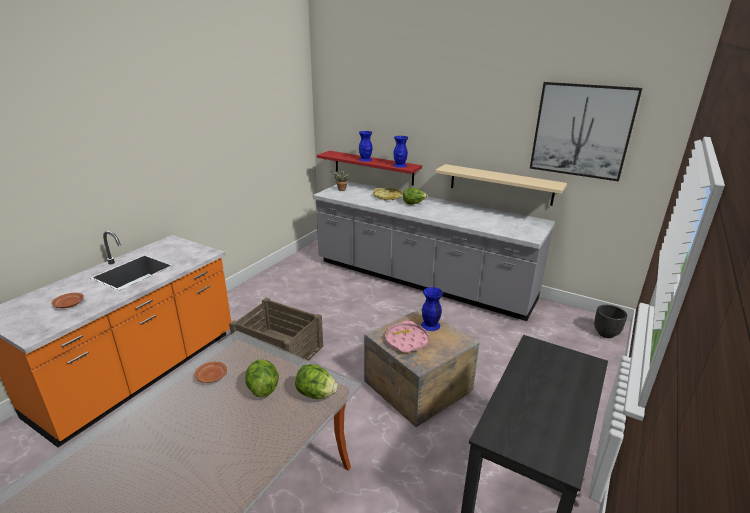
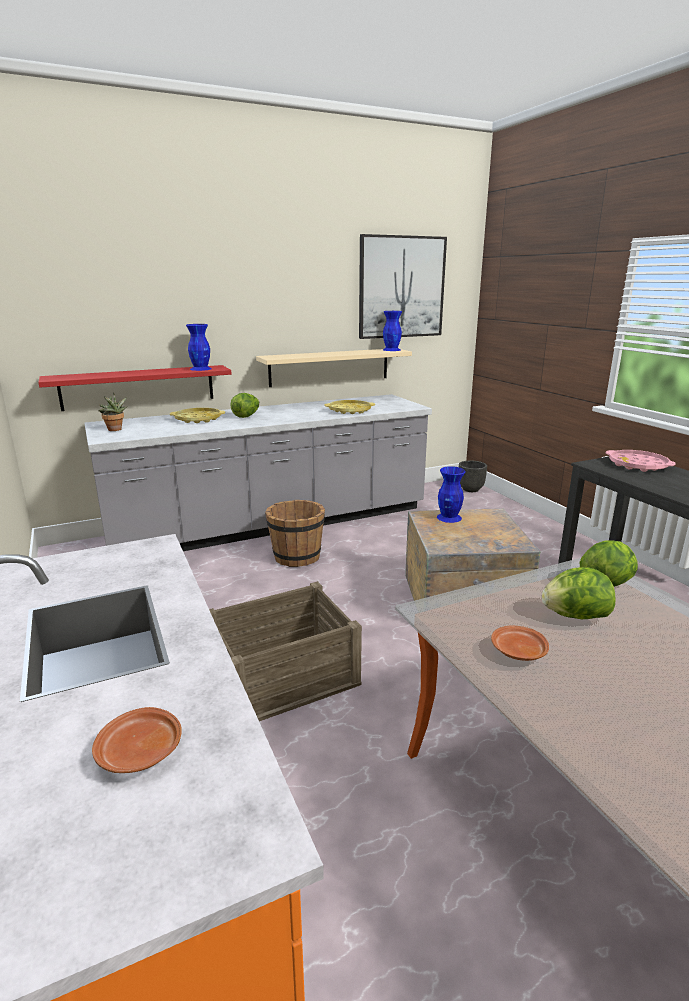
camera: 55 degrees left, 5 degrees down
blue vase [359,131,373,162] -> blue vase moved to [383,311,402,351]
pink tray [385,321,429,352] -> pink tray moved to [606,450,676,472]
none -> brown bucket [265,500,325,567]
none -> yellow tray [324,400,375,414]

